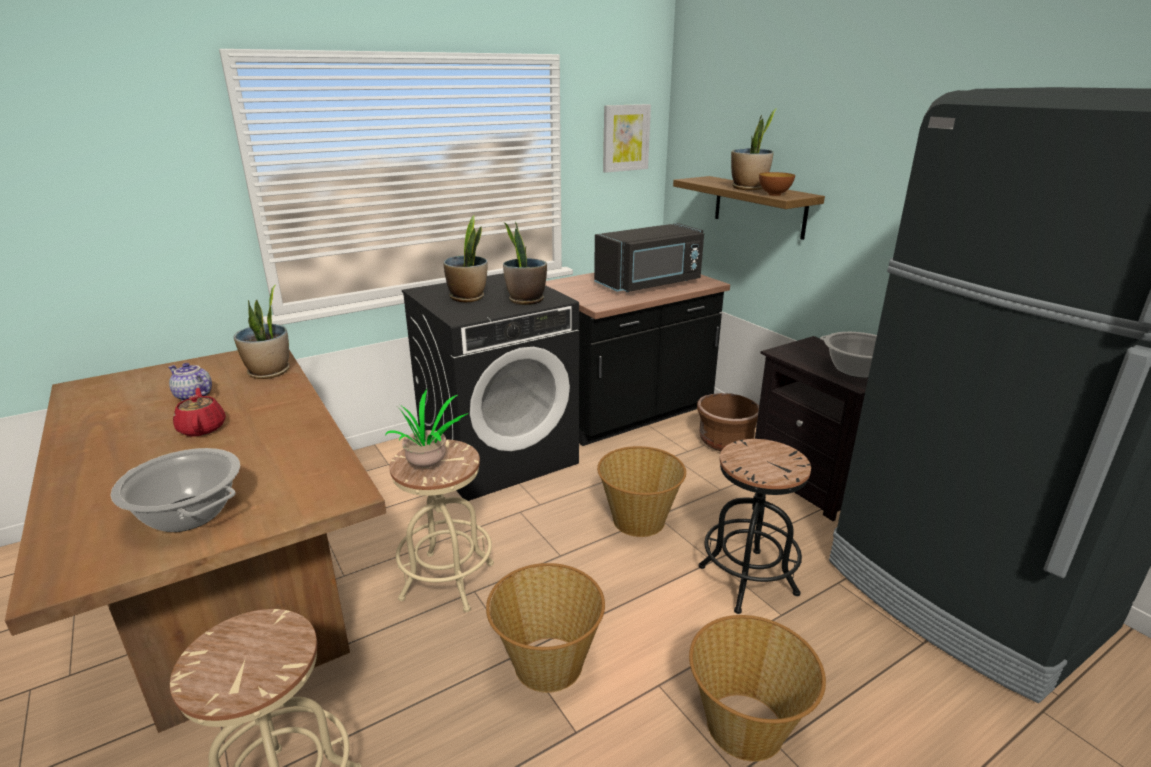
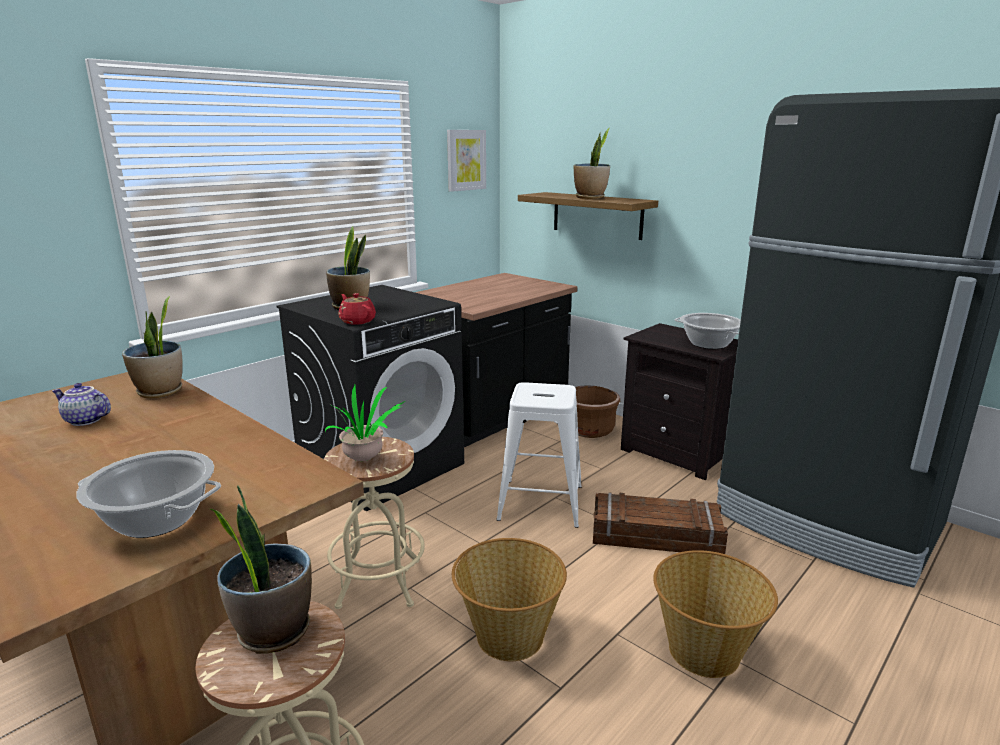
camera: 15 degrees left, 5 degrees down
red teapot [173,388,226,437] -> red teapot moved to [338,293,376,325]
potted plant [503,222,547,305] -> potted plant moved to [209,486,312,654]
black microwave [594,223,704,292] -> none
basket [597,446,686,537] -> white stool [496,382,582,528]
black stool [698,439,811,614] -> crate [593,492,728,554]
bowl [759,172,795,196] -> none

